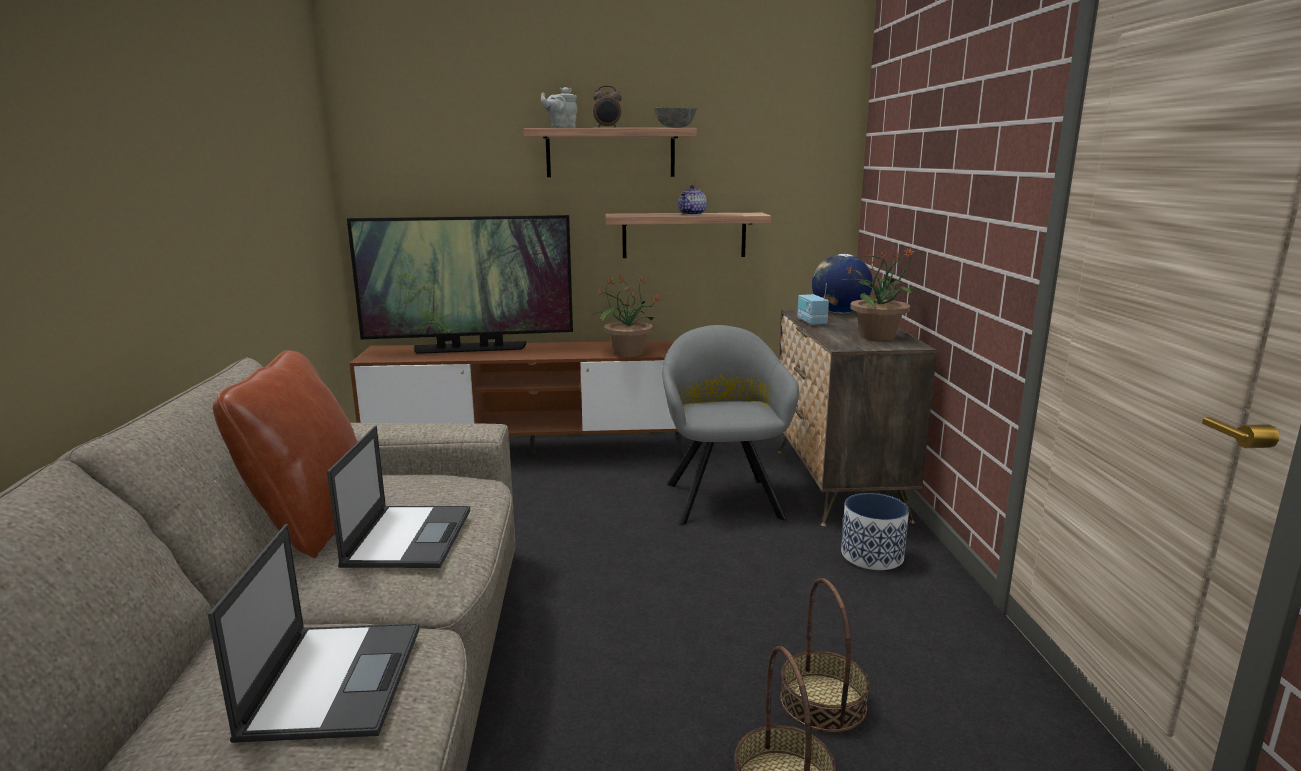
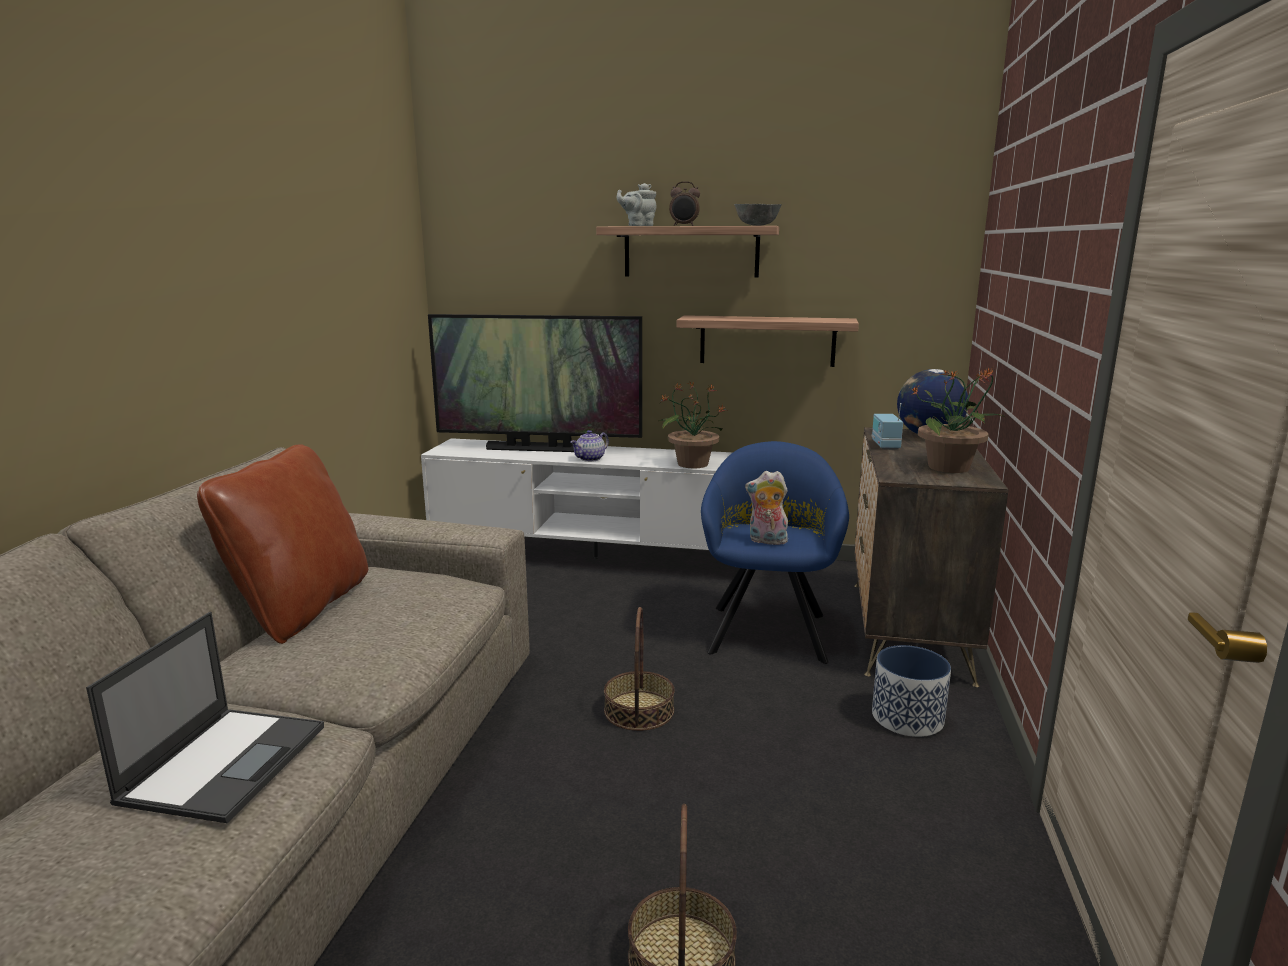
camera: 15 degrees right, 0 degrees up
laptop [327,426,470,568] -> none
brown tv stand [349,340,684,458] -> white tv stand [421,438,733,559]
grey armchair [662,325,799,525] -> blue armchair [701,441,849,664]
teapot [678,185,707,215] -> teapot moved to [571,430,609,462]
basket [780,578,870,733] -> basket moved to [604,607,675,731]
none -> plush toy [745,471,788,545]

